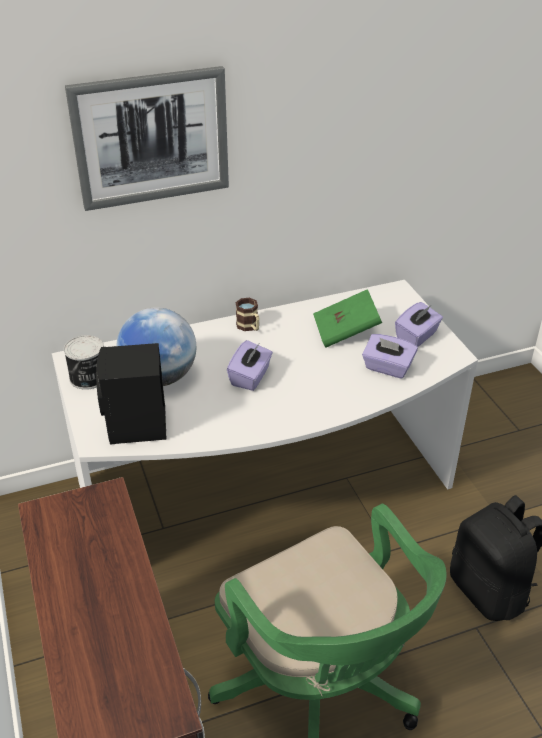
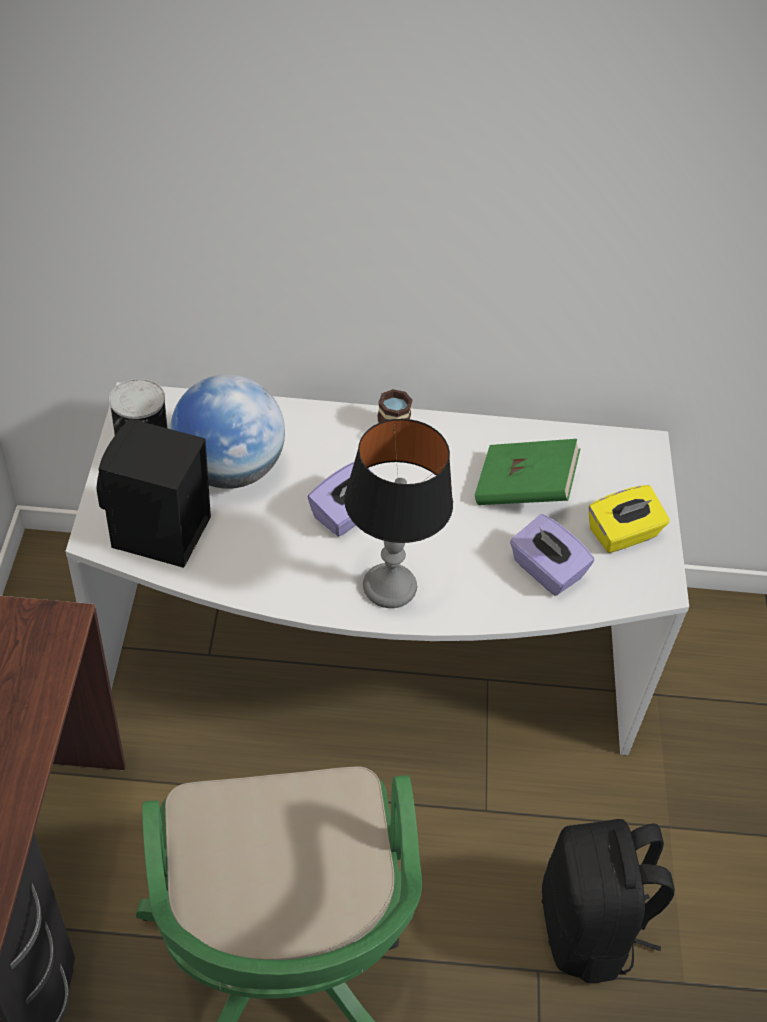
camera: 20 degrees right, 10 degrees up
picture [65,66,229,211] -> none
purple tissue box [395,302,443,347] -> yellow tissue box [589,485,670,553]
none -> table lamp [344,419,453,608]

